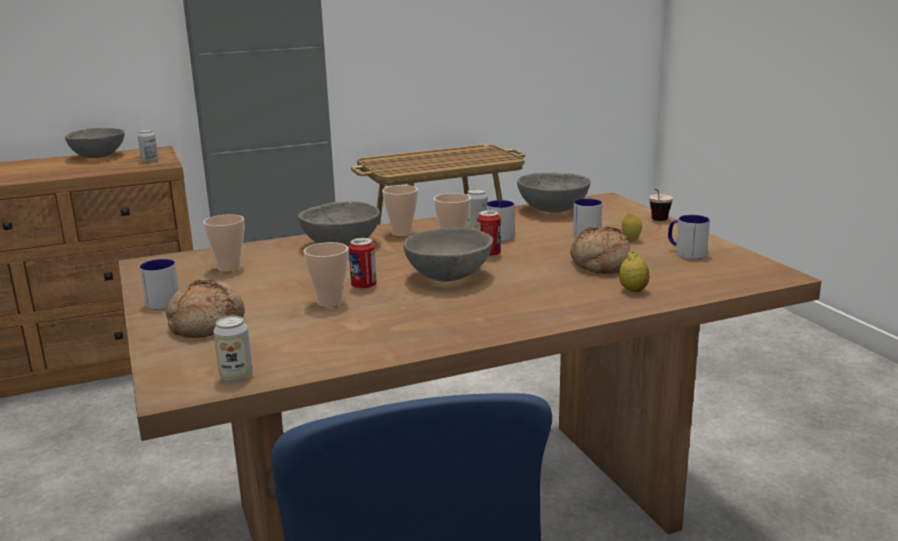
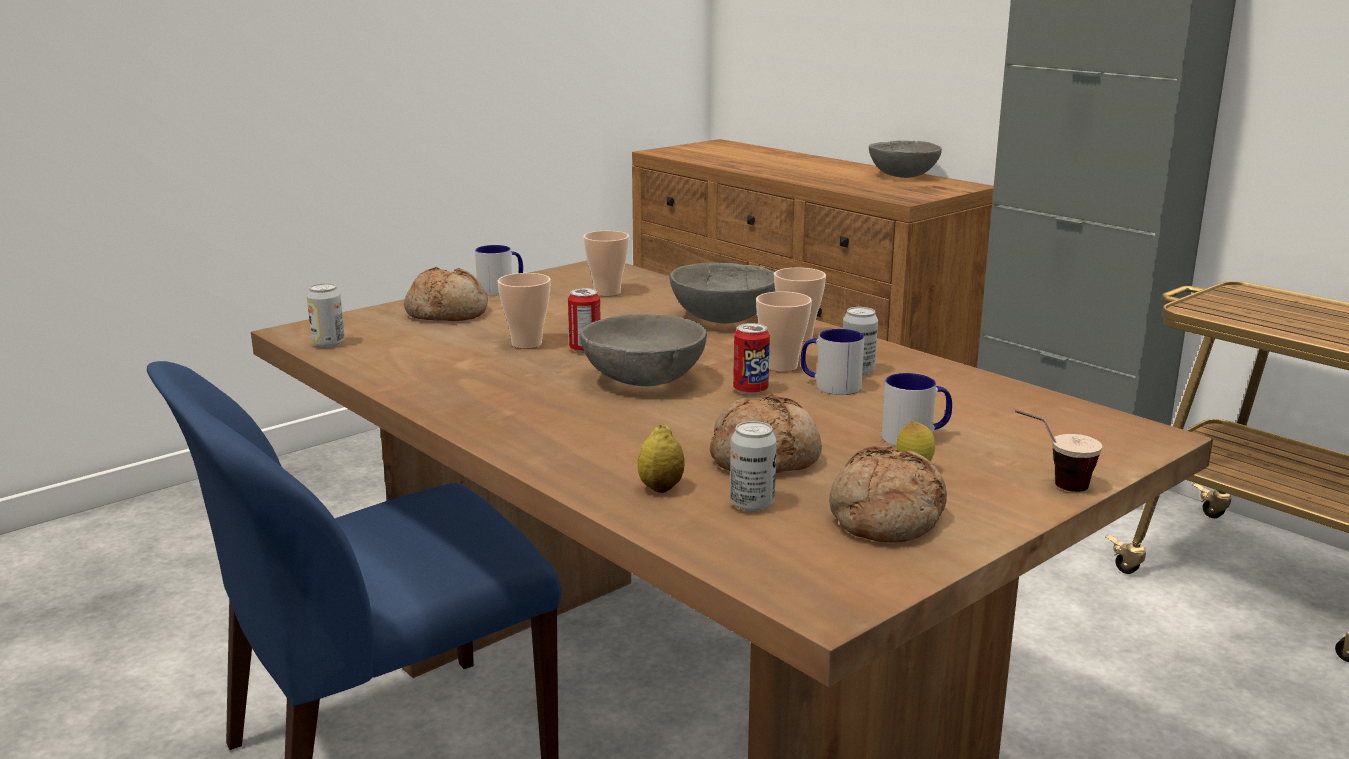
camera: 70 degrees right, 0 degrees up
can [138,129,158,162] -> can moved to [730,421,777,512]
grey bowl [517,172,590,212] -> none
mug [668,215,710,259] -> bread [829,446,947,542]

